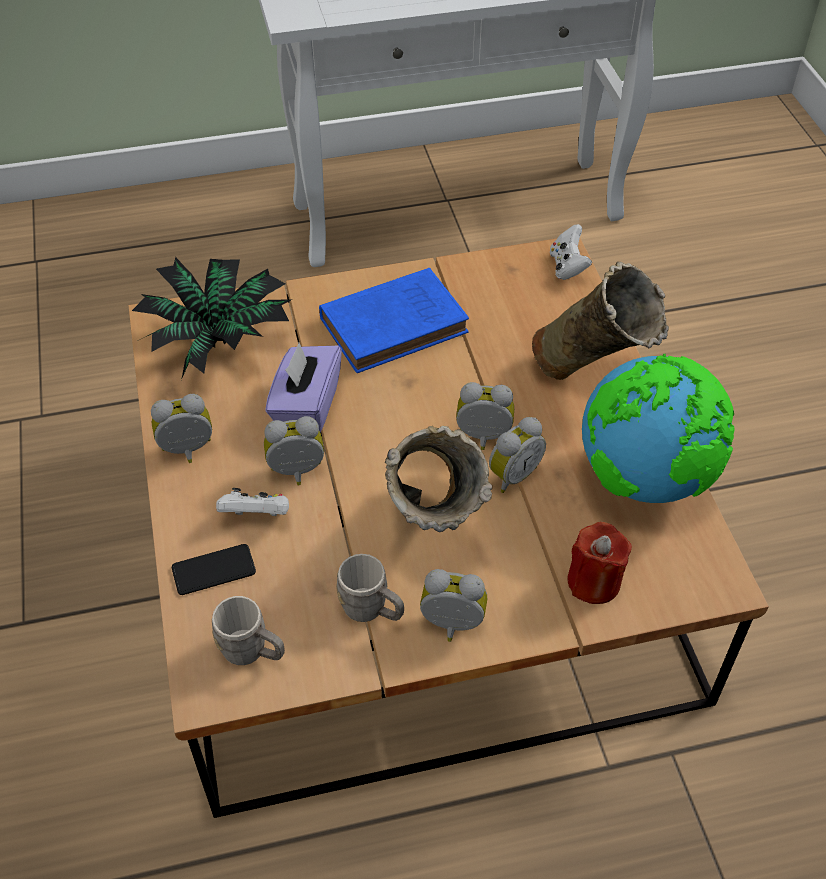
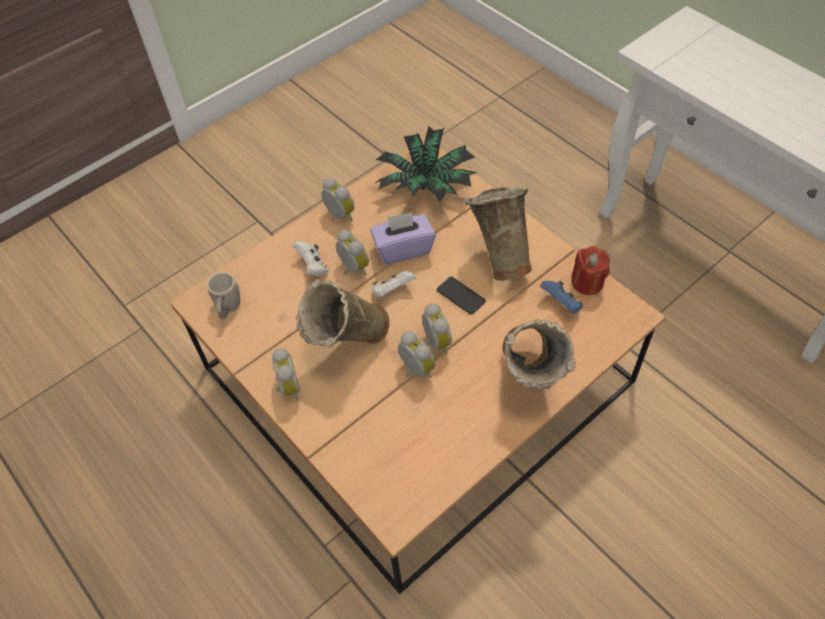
camera: 65 degrees right, 5 degrees up
phone [172,544,256,595] -> phone moved to [437,277,486,315]
blue book [319,268,469,373] -> beige vase [464,187,532,281]
grey mug [336,554,404,622] -> none
alarm clock [489,417,546,493] -> alarm clock turned 150 degrees counterclockwise [398,331,436,378]
white game controller [550,224,592,280] -> white game controller moved to [372,271,415,298]
red candle [567,522,632,604] -> red candle moved to [571,246,610,295]
globe [582,354,735,503] -> none
none -> blue game controller [540,281,583,313]

